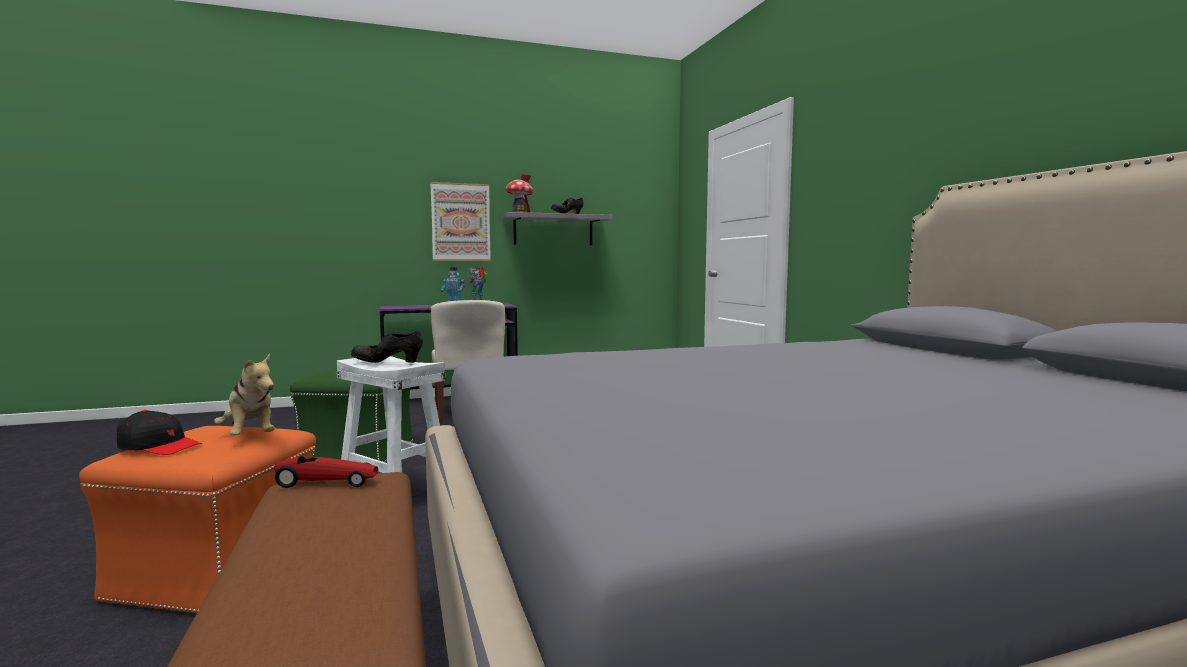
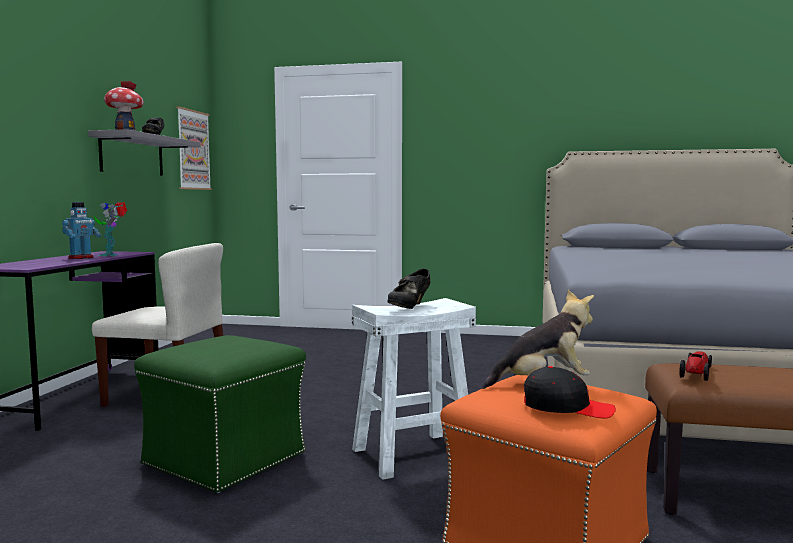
camera: 60 degrees left, 0 degrees up
black cap [117,410,202,455] -> black cap turned 60 degrees clockwise [524,366,616,418]
picture [431,182,491,261] -> picture moved to [176,106,212,190]

